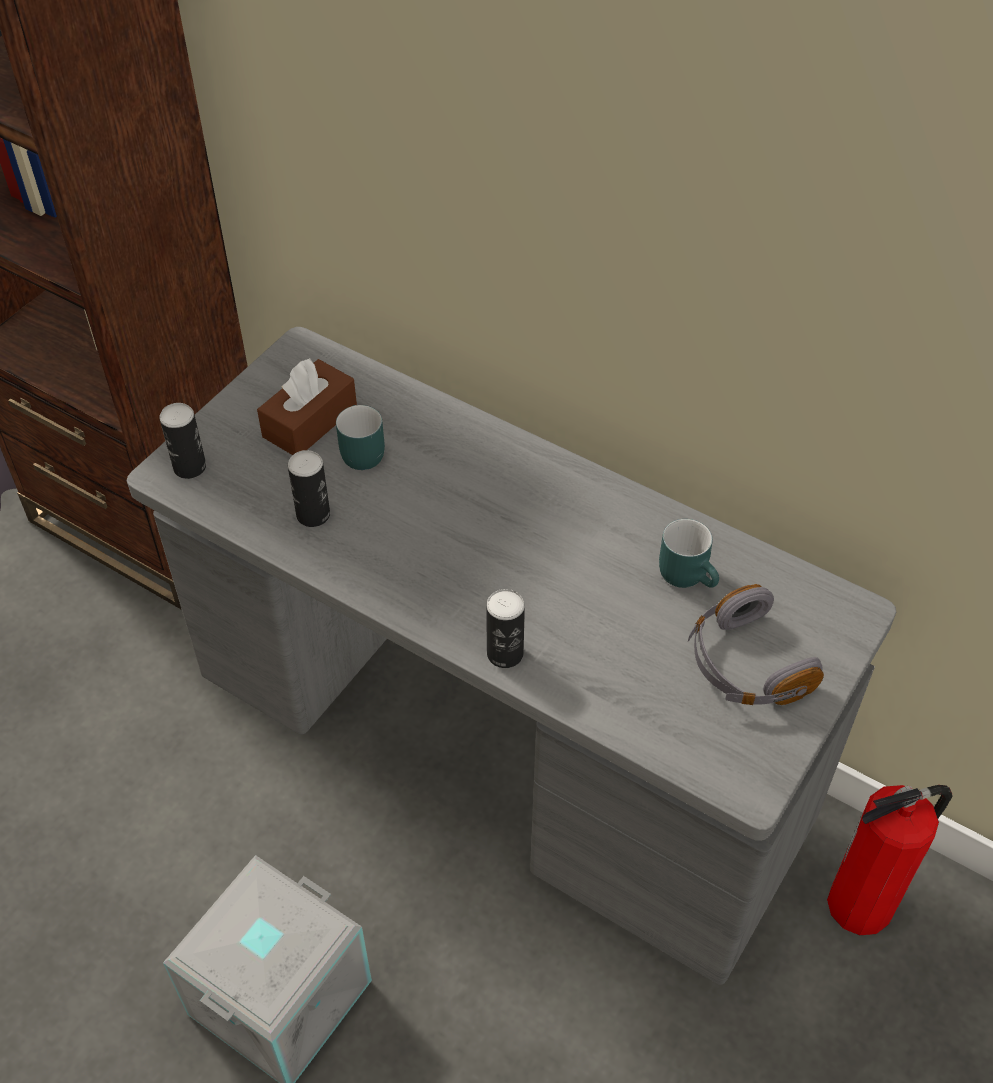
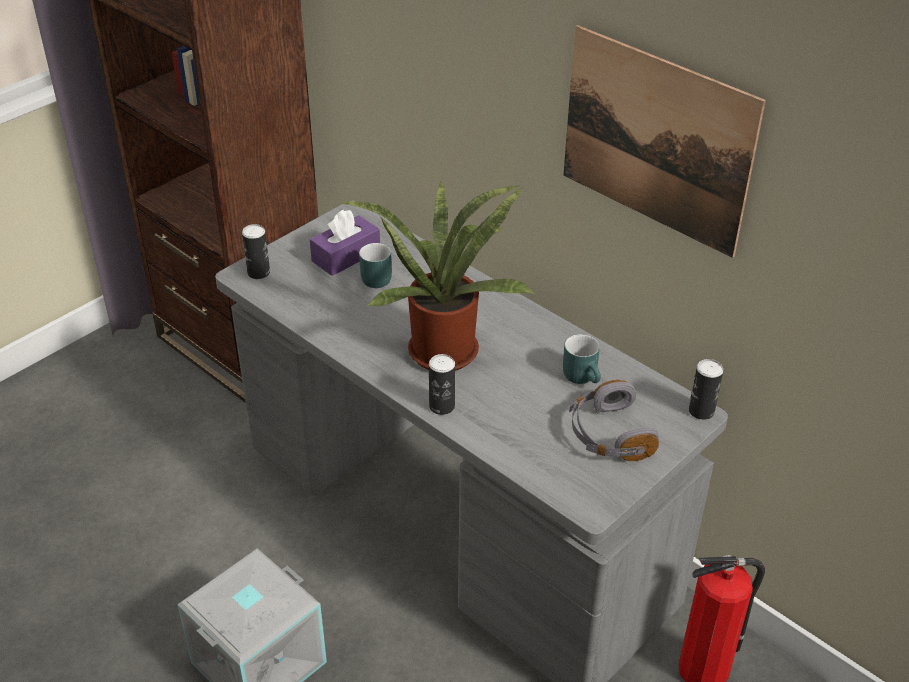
camera: 10 degrees right, 10 degrees down
brown tissue box [257,358,357,455] -> purple tissue box [310,210,380,276]
can [288,450,330,527] -> can moved to [689,359,723,420]
none -> potted plant [339,180,535,371]
none -> picture [563,25,766,258]

